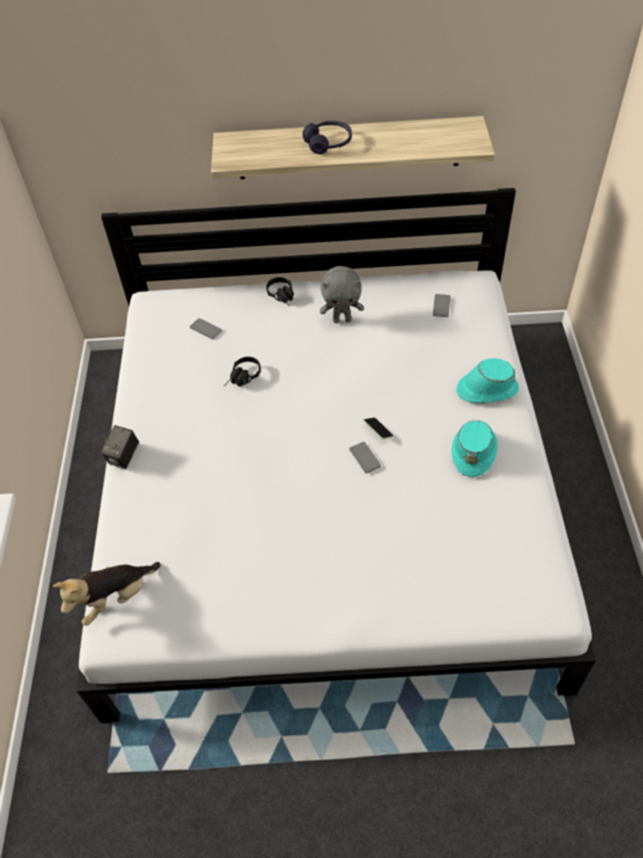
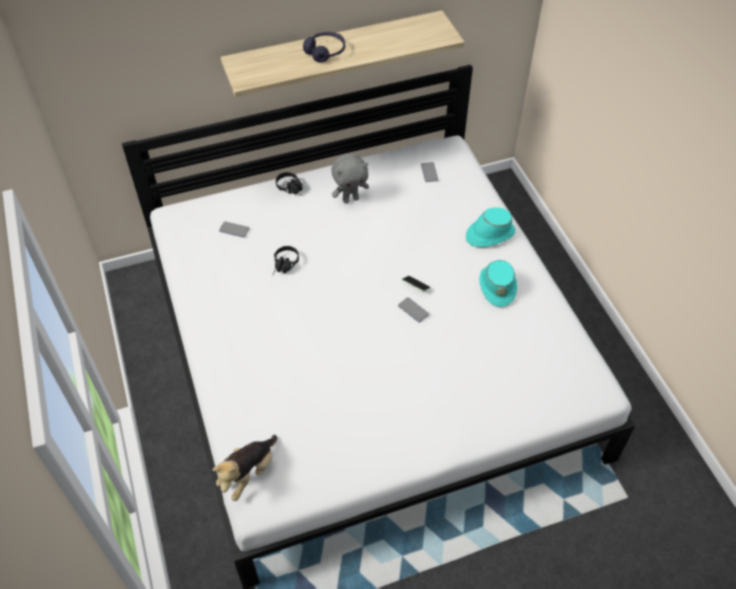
camera: 20 degrees left, 0 degrees up
camera [101,425,139,469] -> none

